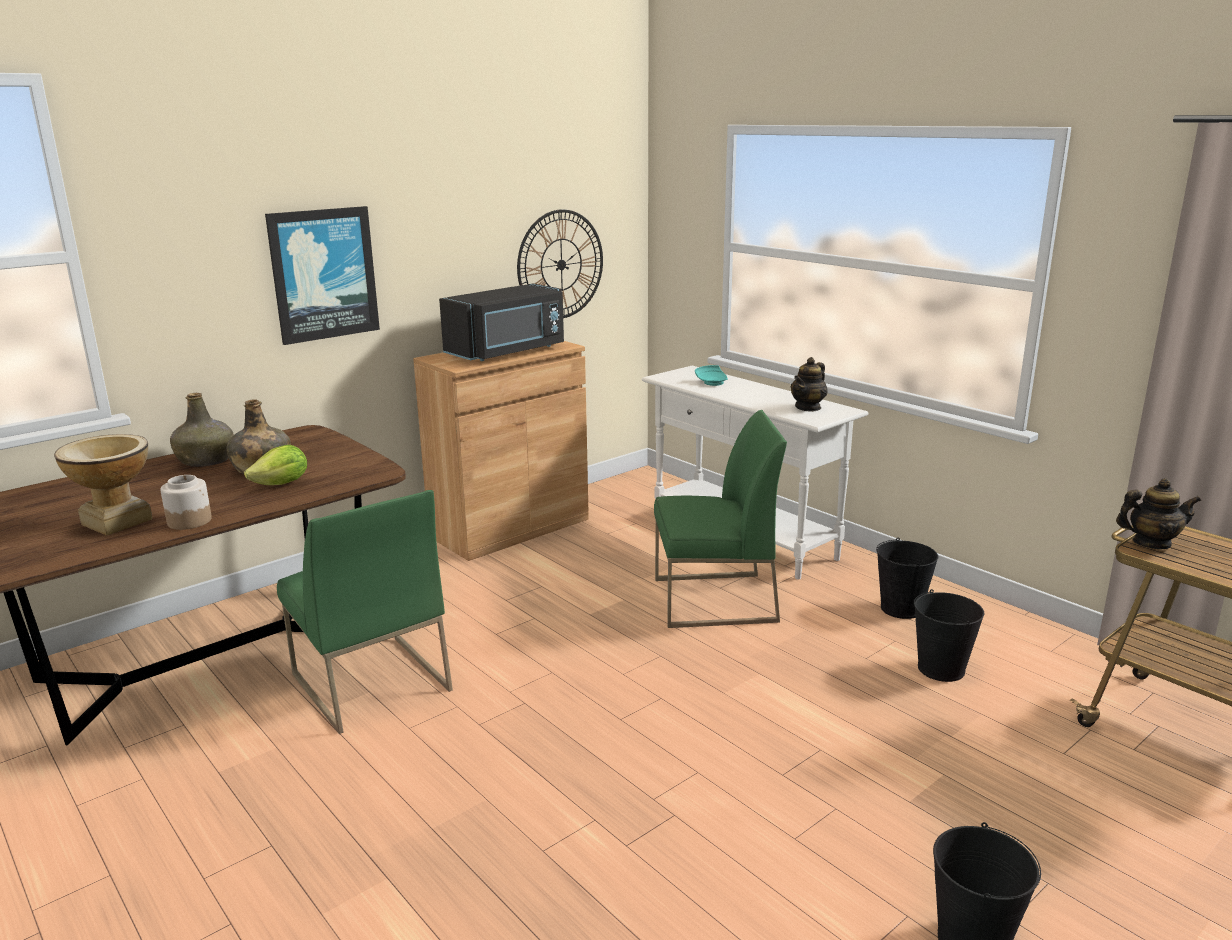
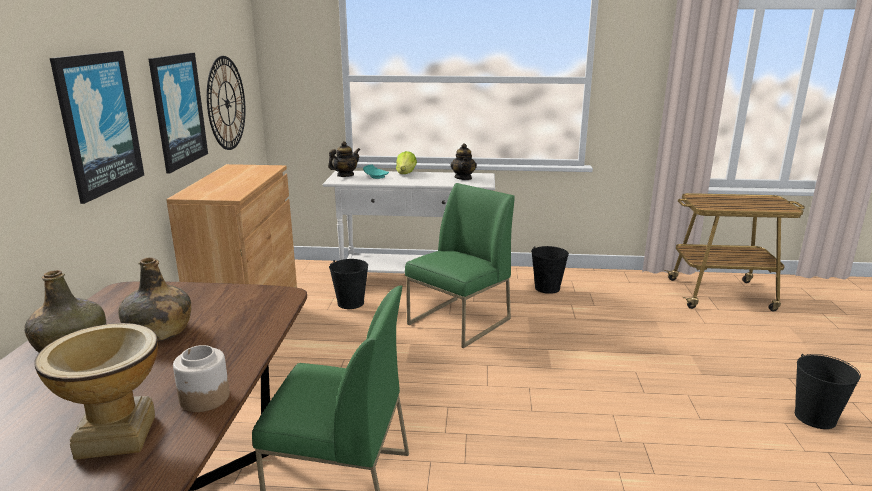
camera: 45 degrees left, 0 degrees up
lettuce [244,445,307,485] -> lettuce moved to [396,151,417,174]
black microwave [439,284,564,361] -> none
black bucket [914,589,984,682] -> black bucket moved to [329,259,368,309]
teapot [1116,478,1201,549] -> teapot moved to [328,141,360,177]
none -> picture [148,53,208,173]

